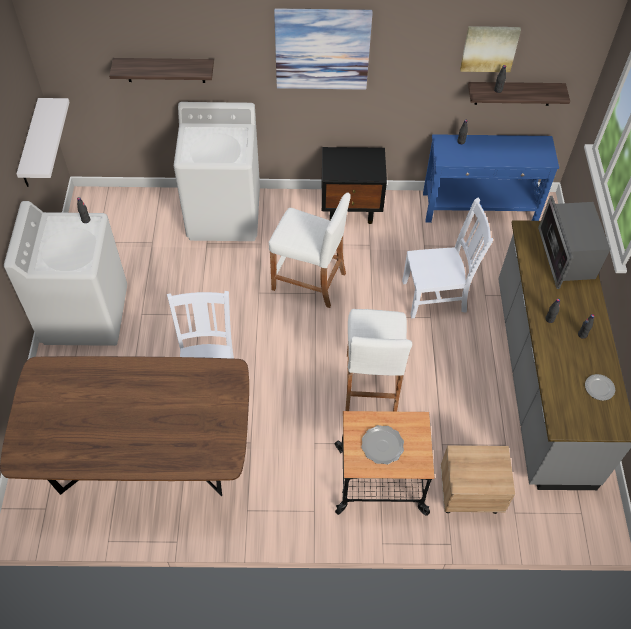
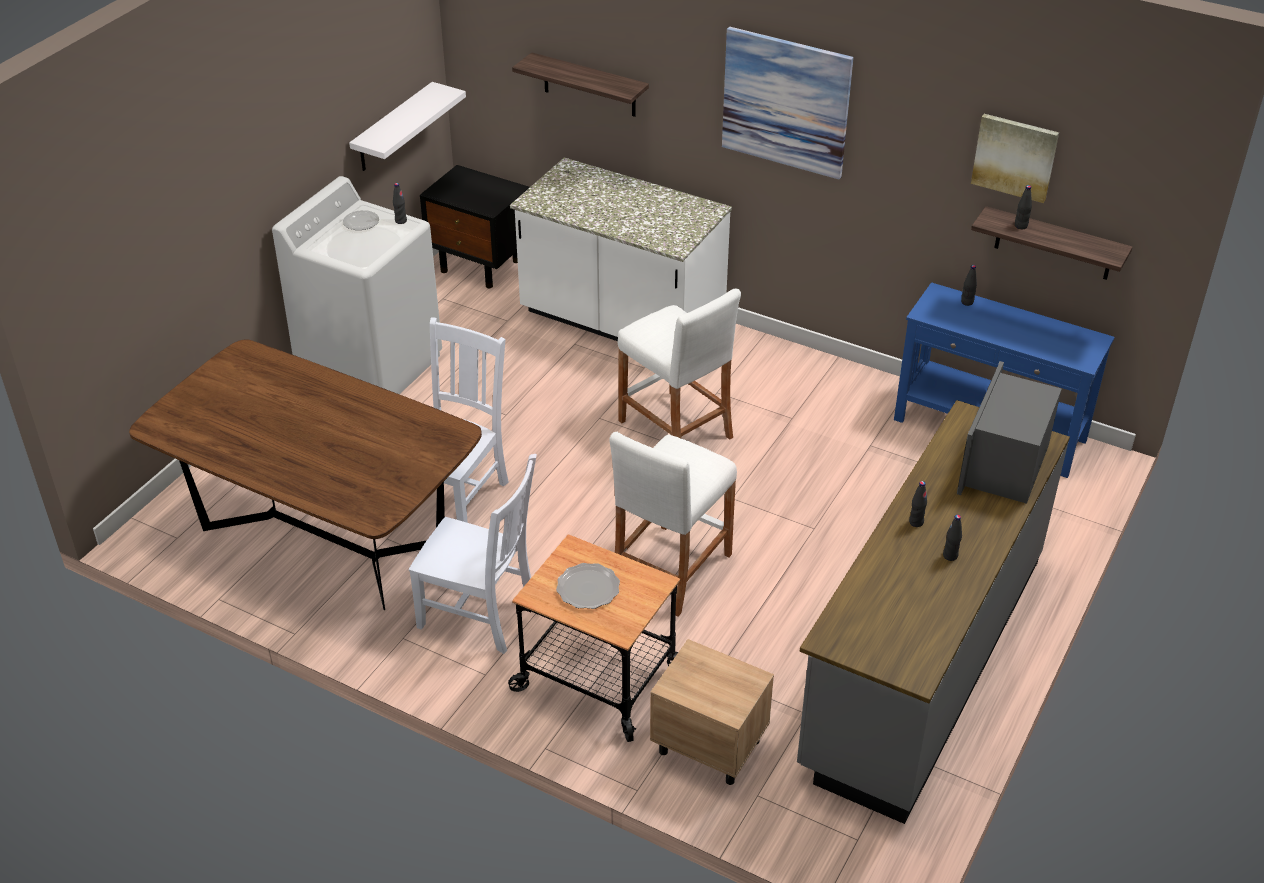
camera: 30 degrees right, 15 degrees down
white washing machine [174,102,260,241] -> white counter [510,158,732,341]
black nightstand [322,147,387,224] -> black nightstand moved to [420,165,530,288]
white chair [402,198,493,318] -> white chair moved to [409,454,537,654]
plate [585,374,615,401] -> plate moved to [343,210,379,230]

